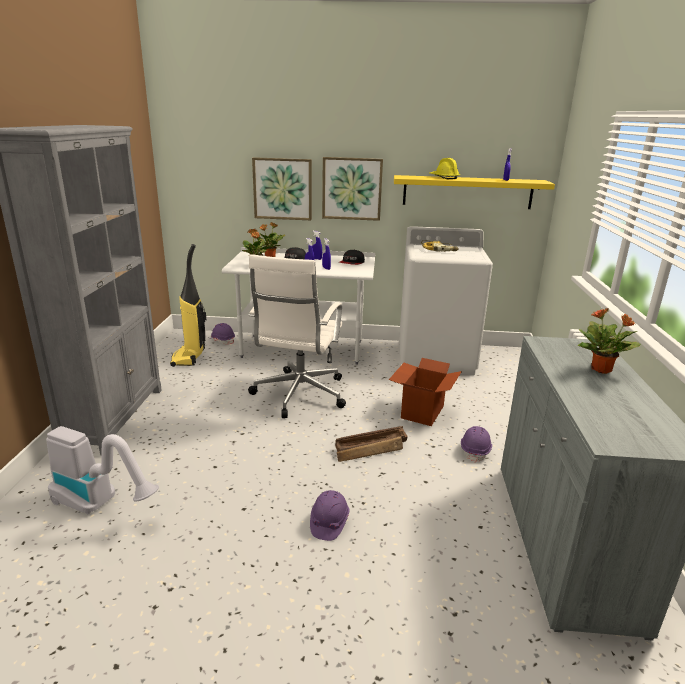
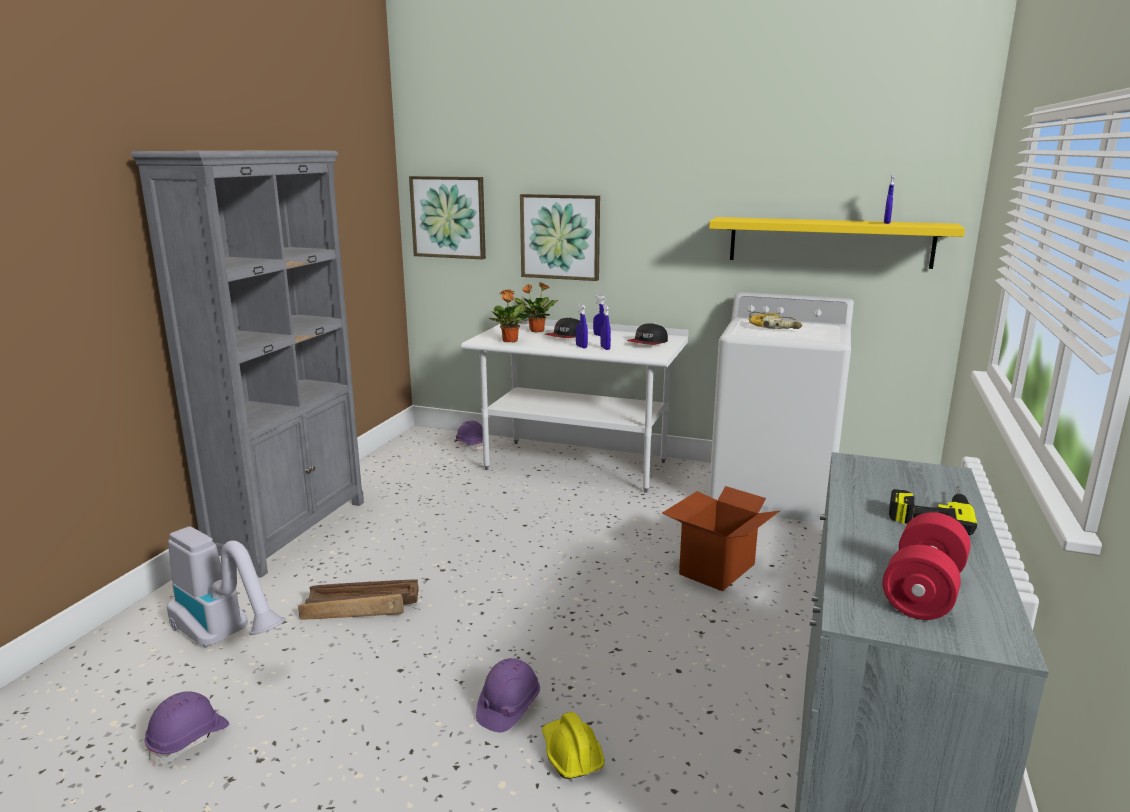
camera: 15 degrees right, 5 degrees down
vacuum cleaner [170,244,206,367] -> none
white office chair [248,254,346,418] -> none
picture [322,157,383,221] -> picture moved to [409,176,486,259]
crate [335,426,408,462] -> crate moved to [298,579,418,620]
yellow hard hat [429,158,460,179] -> yellow hard hat moved to [542,712,605,779]
purple hard hat [461,426,492,463] -> purple hard hat moved to [144,691,229,766]
potted plant [578,308,641,374] -> power drill [889,485,977,535]
none -> red dumbbell [883,512,970,620]

